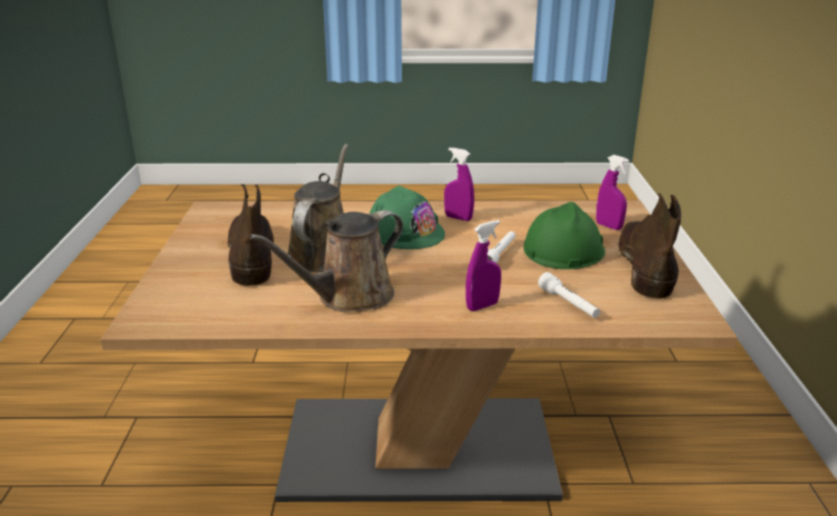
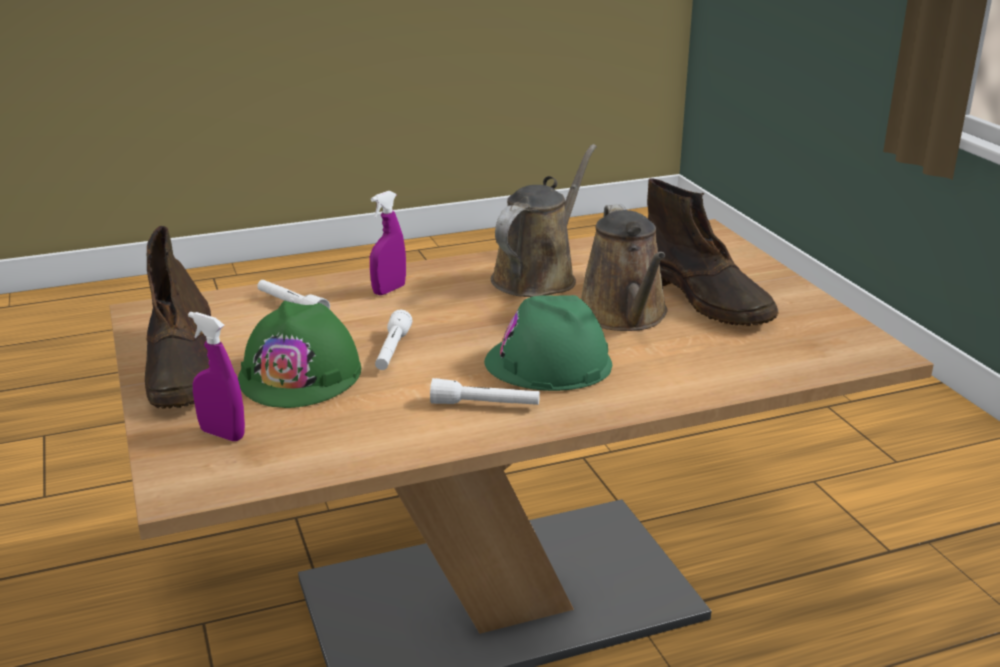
camera: 160 degrees right, 0 degrees up
purple spray bottle [444,148,474,221] -> white flashlight [430,378,540,405]

